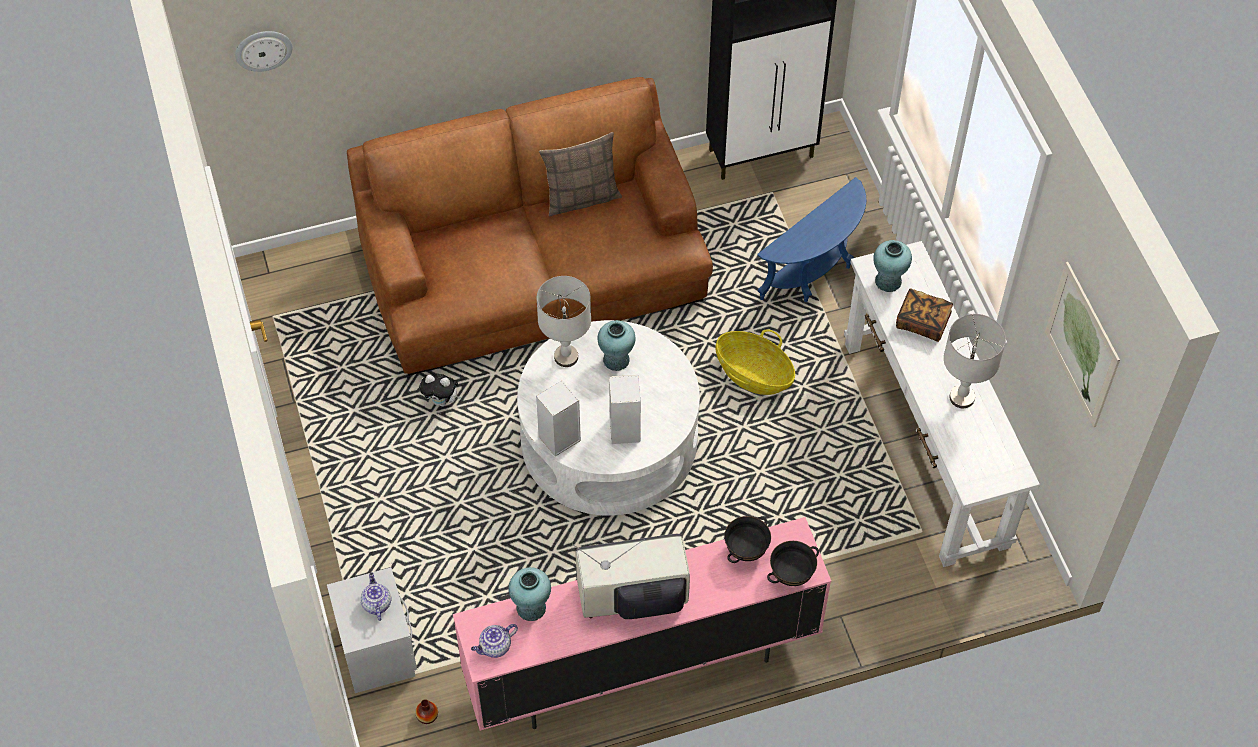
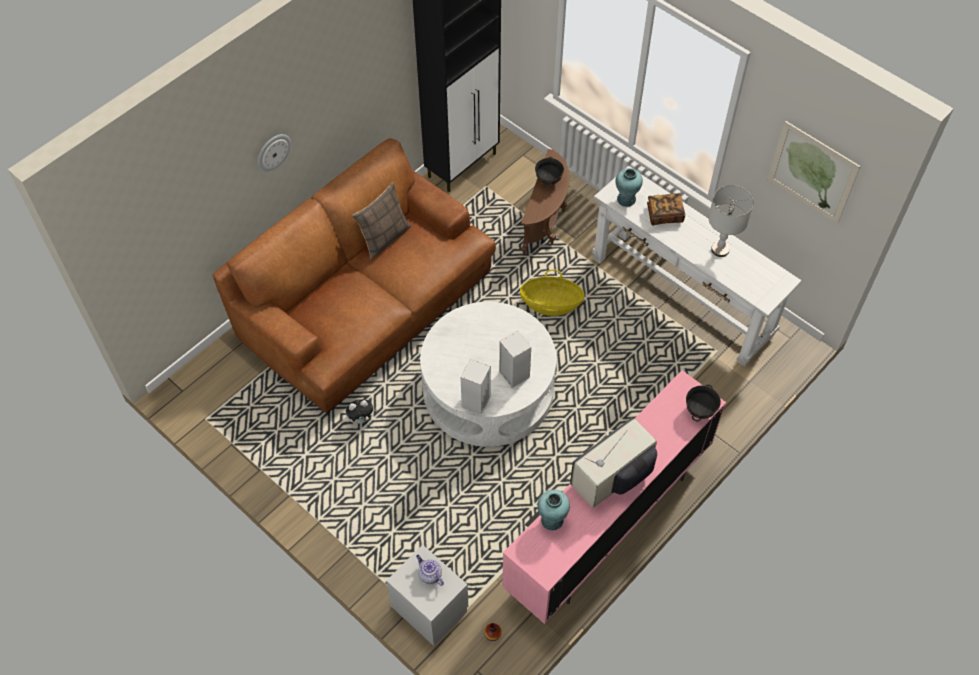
camera: 30 degrees left, 0 degrees up
wall clock [235,31,293,72] -> wall clock moved to [258,134,291,172]
teapot [471,624,518,658] -> none
grey table lamp [537,276,591,367] -> none
turquoise vase [598,320,635,371] -> none
black bowl [724,516,771,563] -> black bowl moved to [535,157,564,186]
blue side table [757,177,866,302] -> brown side table [521,149,570,256]

